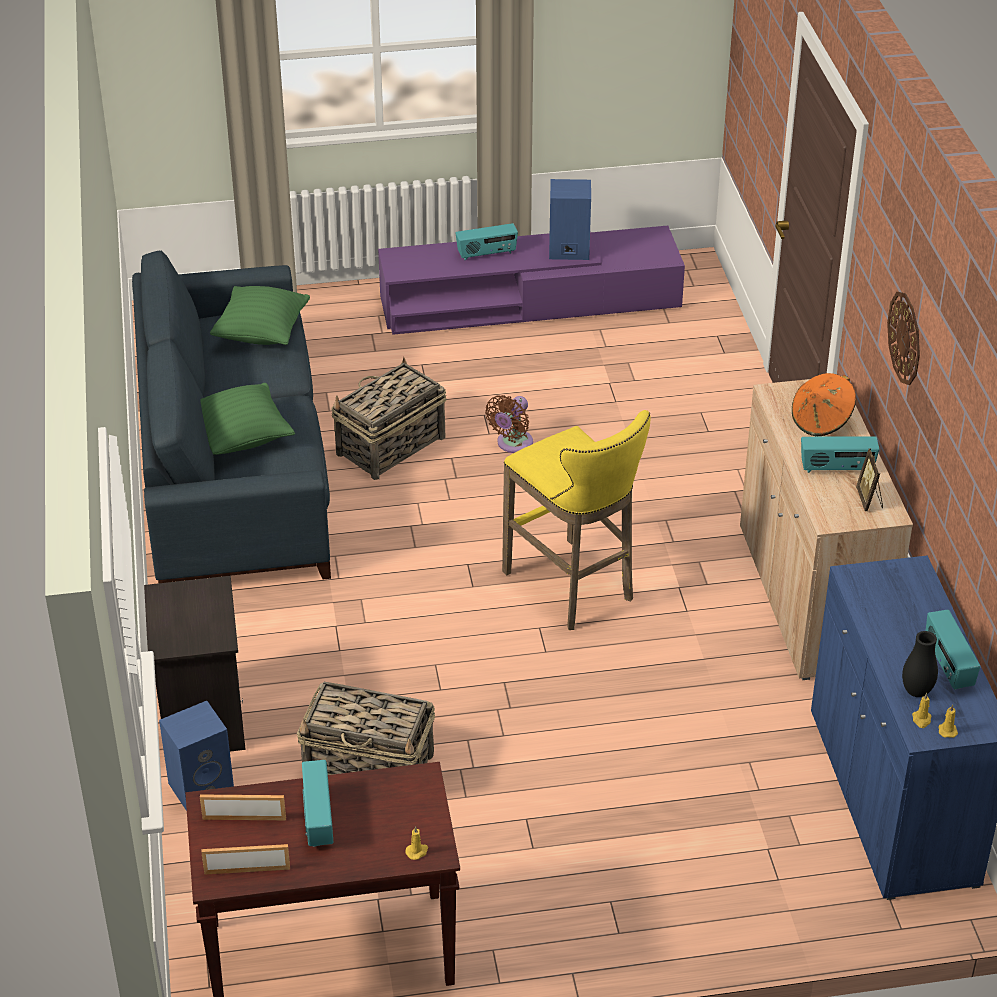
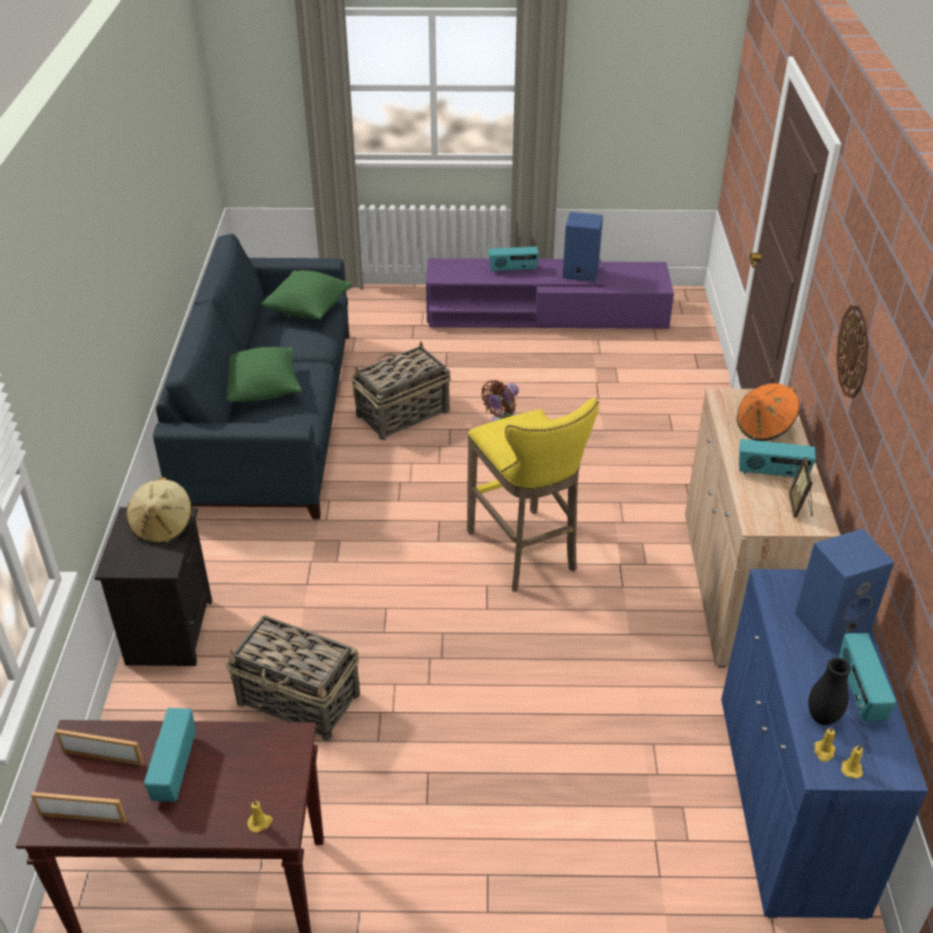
camera: 10 degrees right, 0 degrees up
blue speaker [159,701,234,811] -> blue speaker moved to [795,529,894,648]
none -> beige hat [126,477,192,544]

